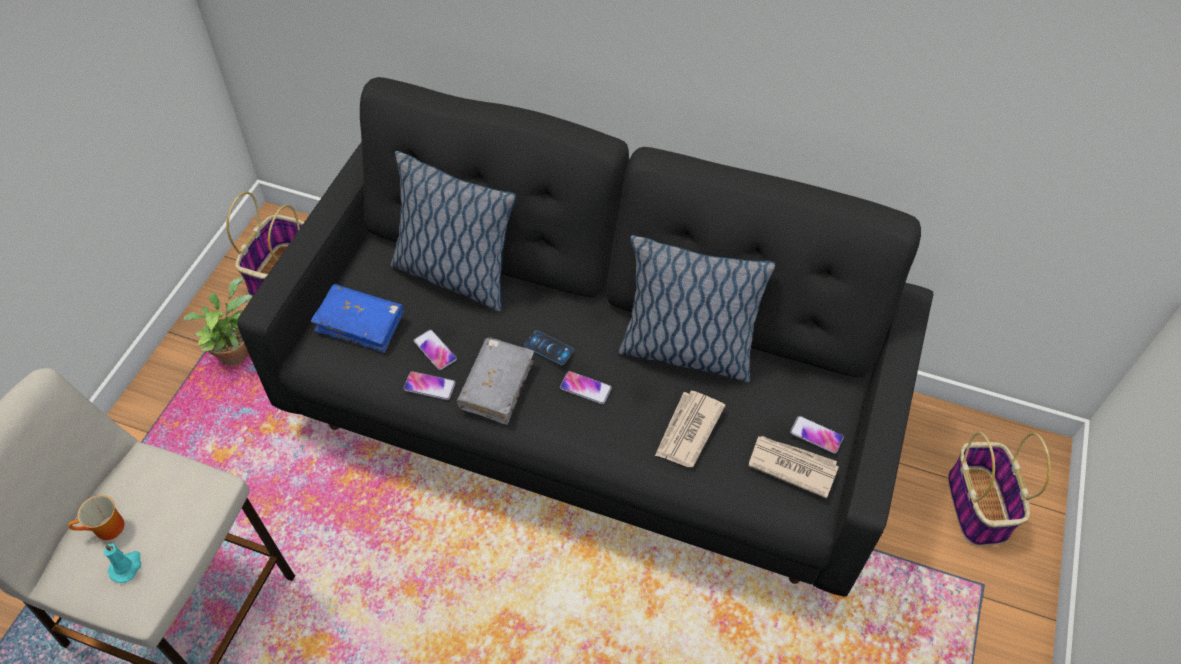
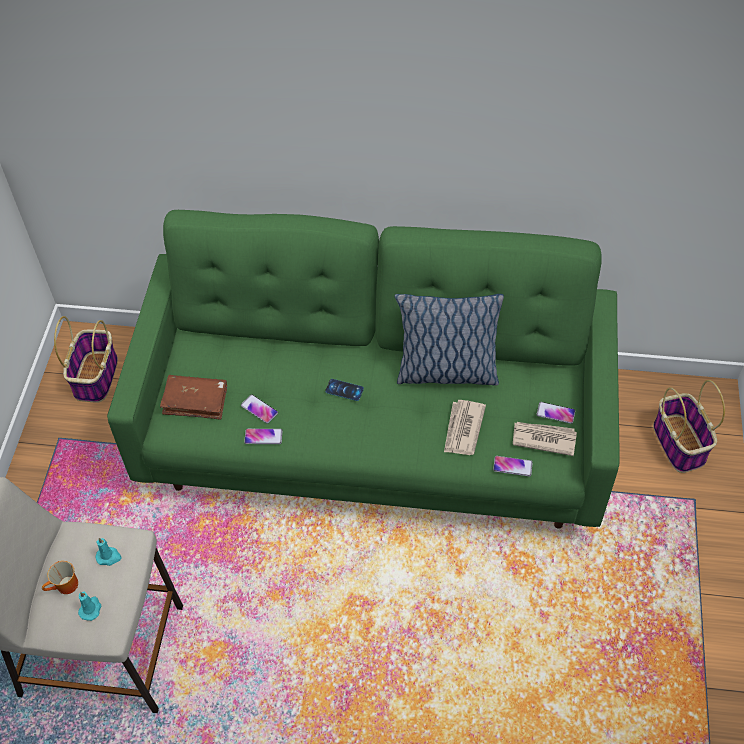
camera: 10 degrees left, 0 degrees up
potted plant [183,278,253,366] -> none
black sofa [237,77,934,597] -> green sofa [107,210,620,529]
blue book [311,284,404,353] -> brown book [160,375,227,420]
pillow [391,151,516,311] -> none
grey book [457,338,534,425] -> none
phone [560,371,612,404] -> phone moved to [493,456,533,476]
none -> turquoise candle [96,538,121,566]

